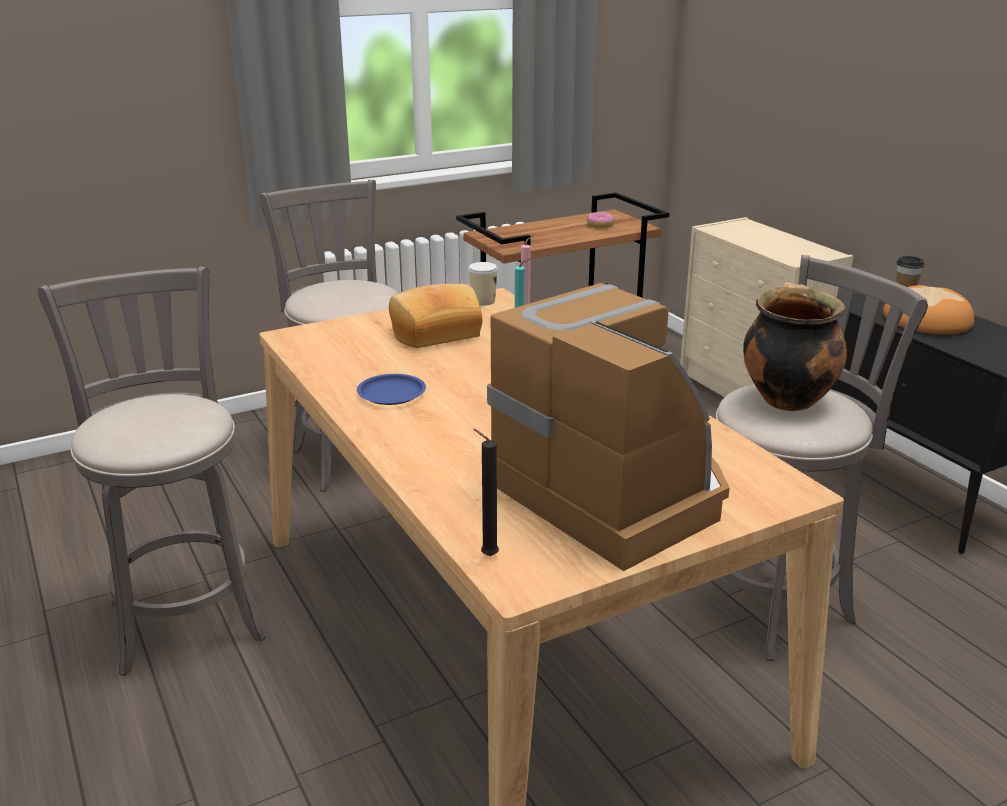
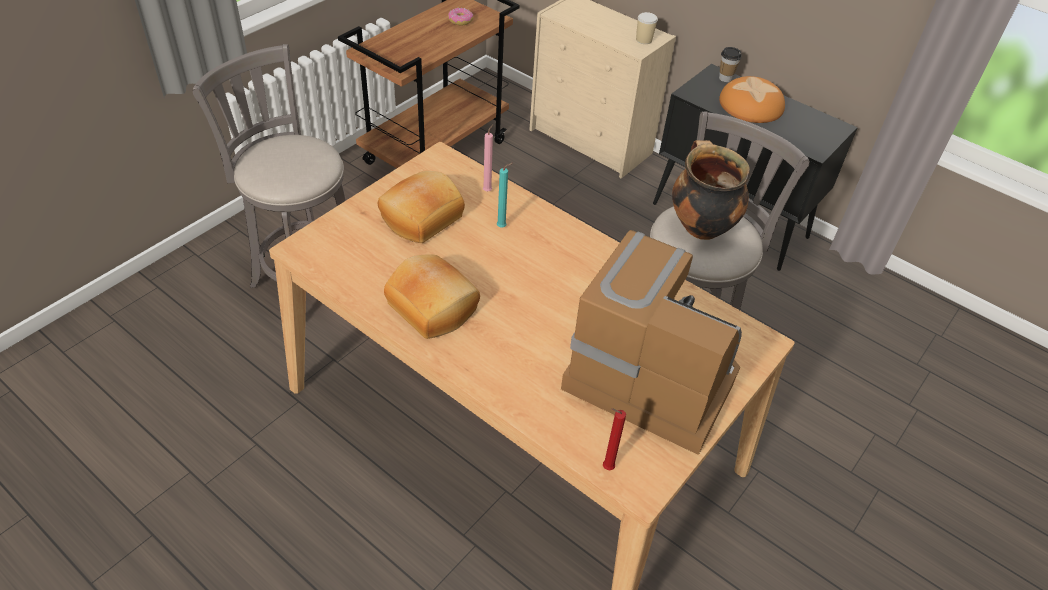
camera: 25 degrees left, 20 degrees up
grey stool [38,266,265,676] -> none
blue plate [357,374,426,405] -> bread [384,254,480,339]
cup [468,262,498,306] -> cup moved to [636,12,658,44]
black candle [474,429,499,556] -> red candle [603,408,626,470]

